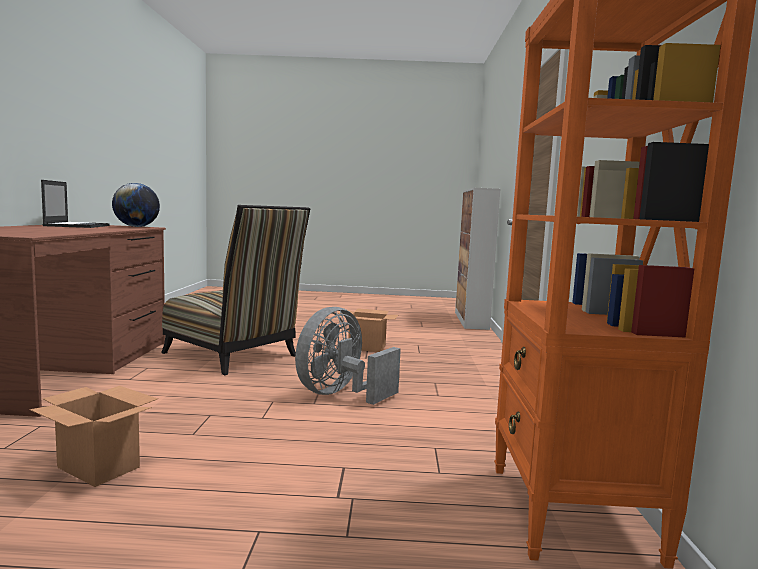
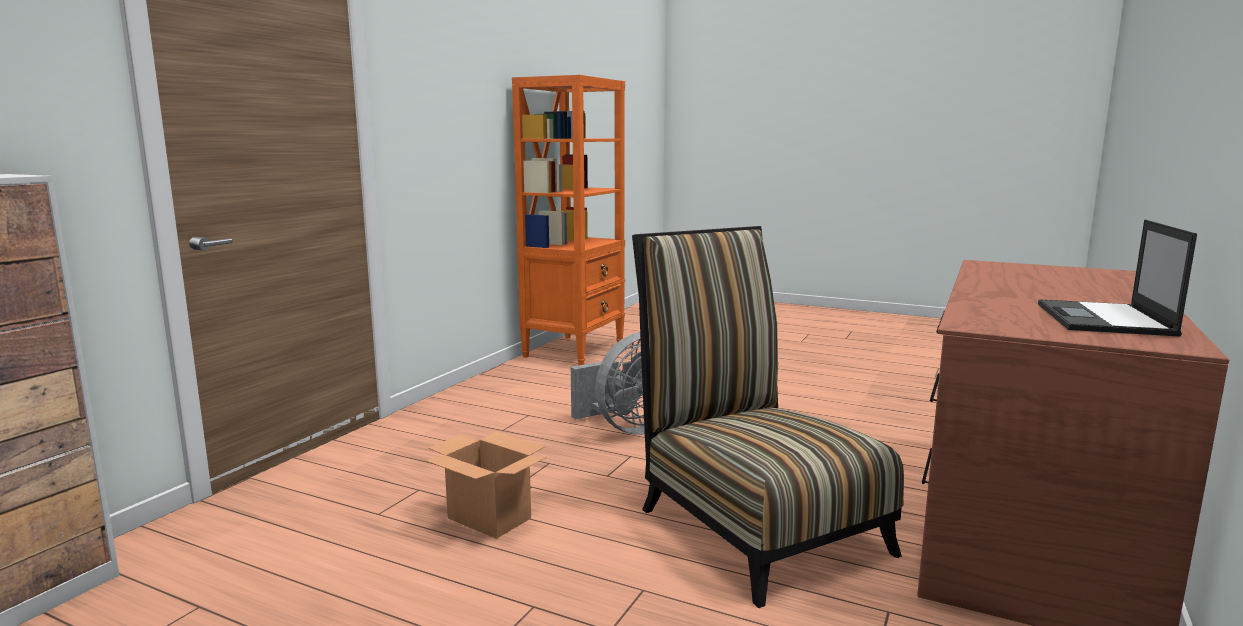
camera: 155 degrees left, 5 degrees up
cardboard box [30,386,158,487] -> none
globe [112,183,160,227] -> none

